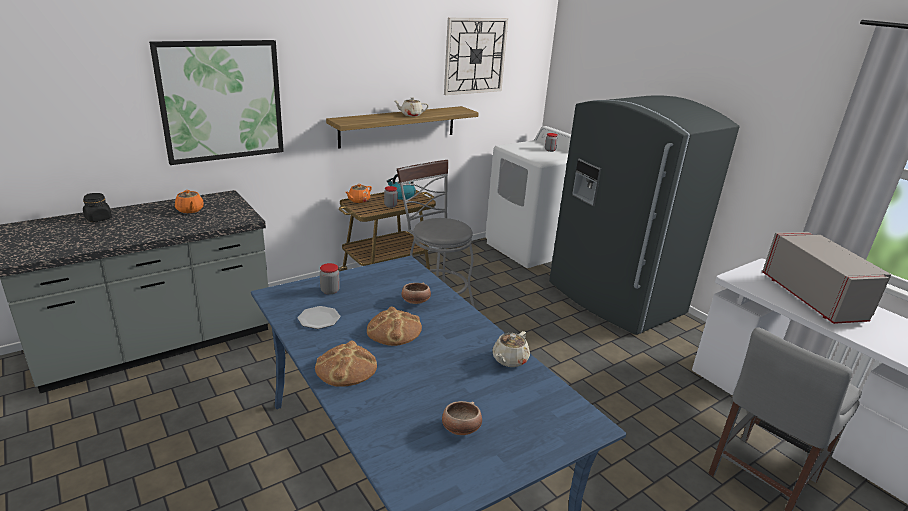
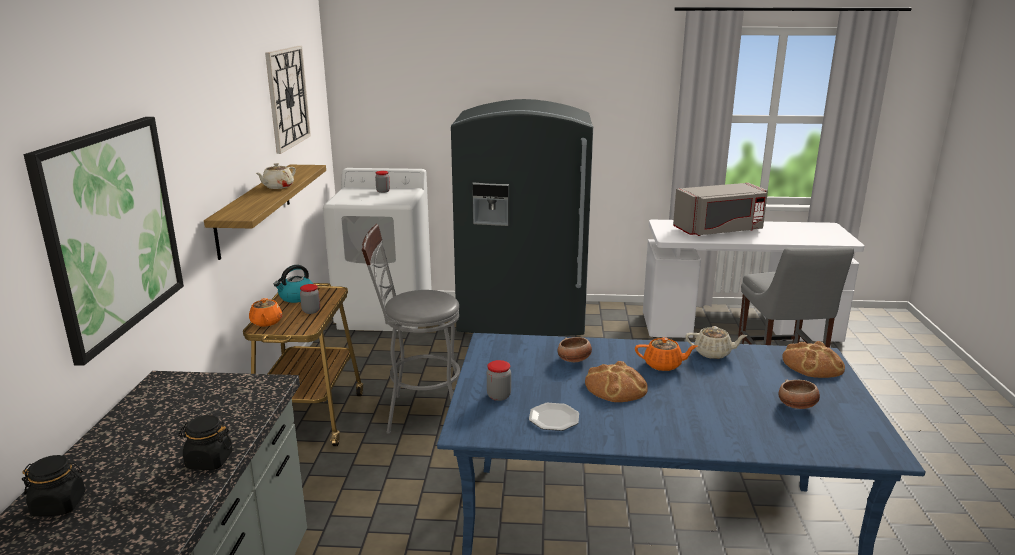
camera: 50 degrees left, 5 degrees down
orange teapot [175,190,204,213] -> orange teapot moved to [635,337,697,371]
bread [315,341,377,387] -> bread moved to [782,341,845,378]
beige teapot [493,331,530,367] -> beige teapot turned 60 degrees counterclockwise [685,326,748,359]
grey microwave [762,232,892,324] -> grey microwave turned 135 degrees clockwise [673,183,768,236]
none -> black jar [178,415,232,470]

